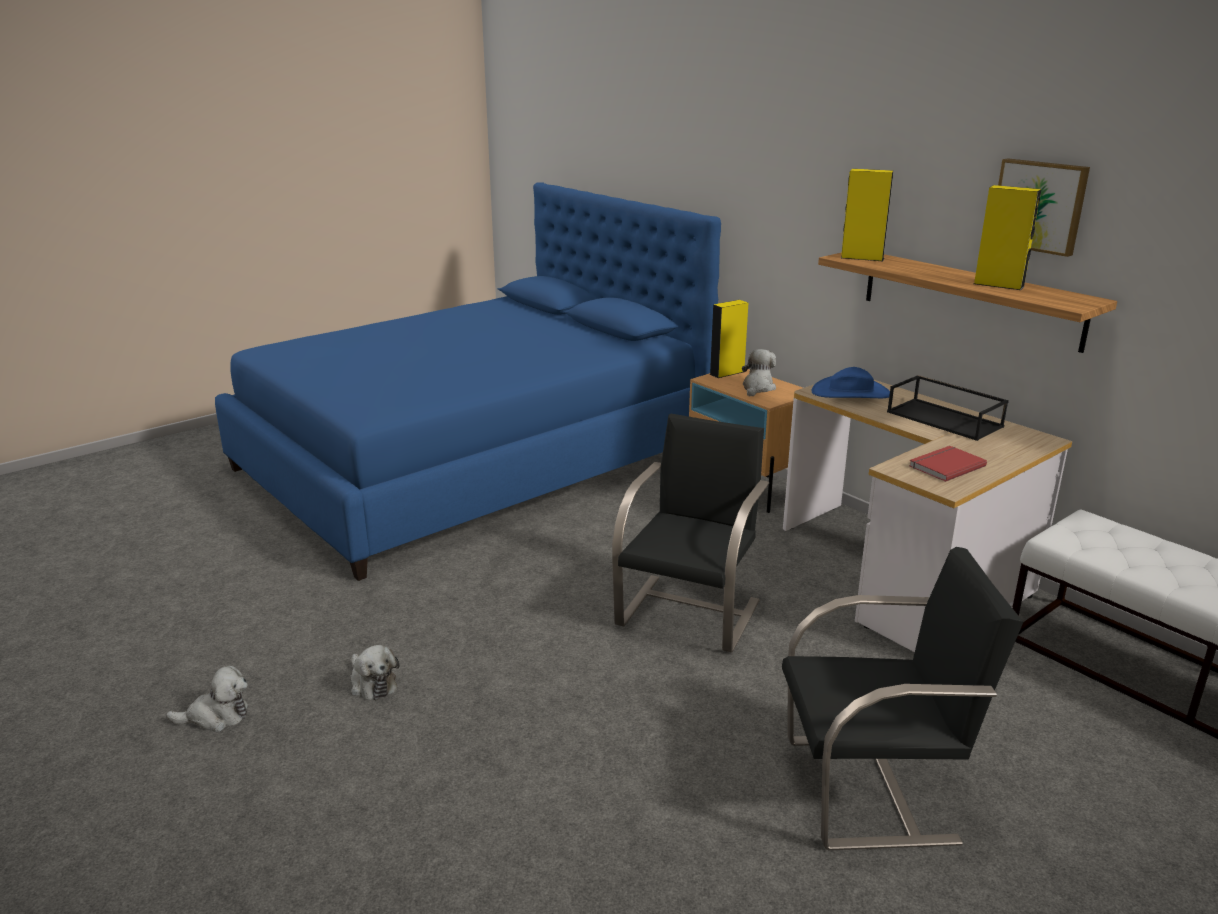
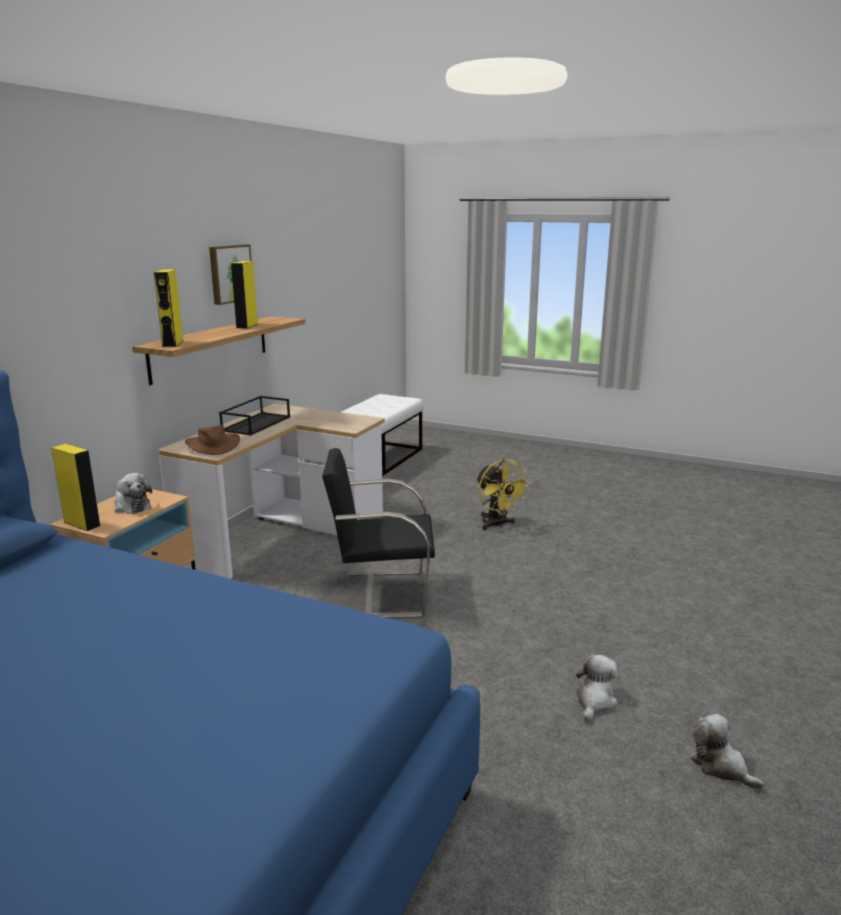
camera: 115 degrees left, 5 degrees down
plush toy [742,349,776,397] -> plush toy turned 135 degrees counterclockwise [115,473,152,514]
black chair [782,547,1023,850] -> yellow fan [476,459,531,530]
blue hat [811,367,890,398] -> brown hat [185,425,240,455]
red book [909,446,987,482] -> none

